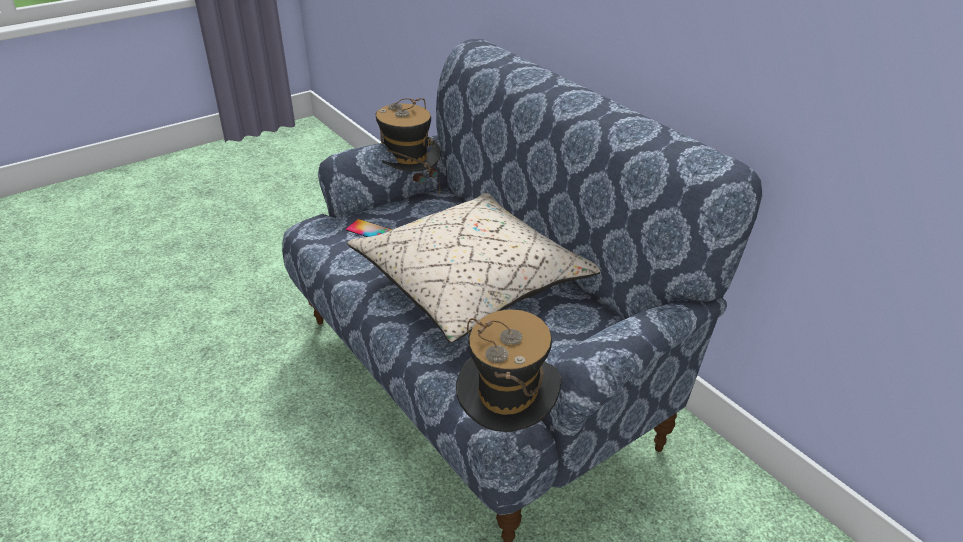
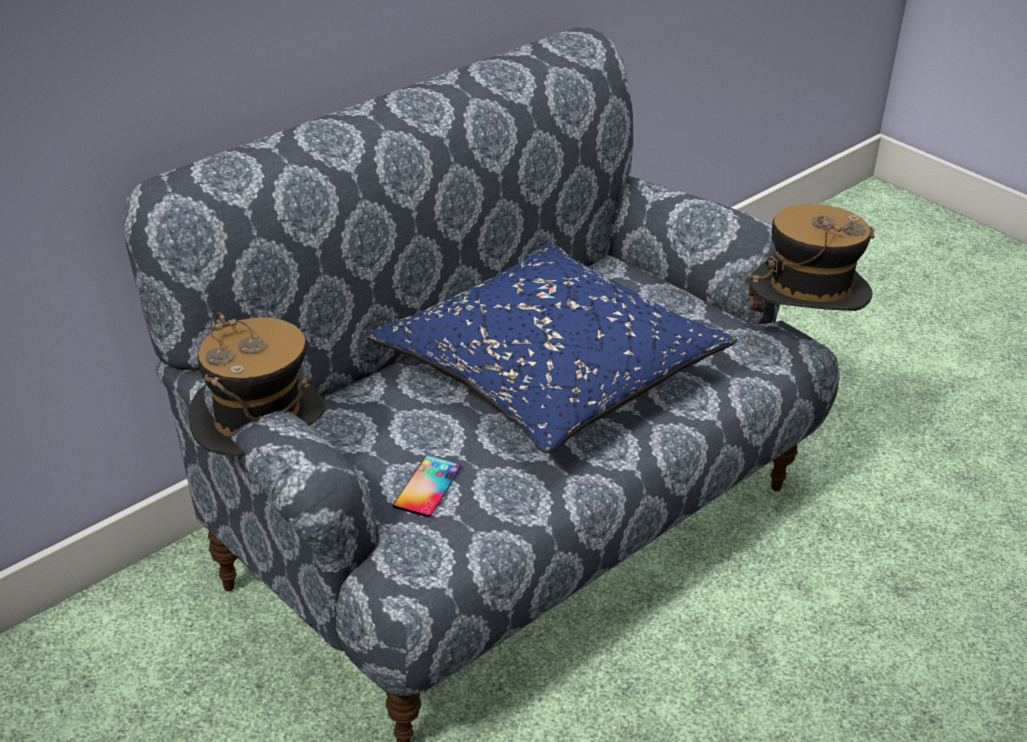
camera: 100 degrees left, 0 degrees up
beige pillow [347,193,600,343] -> blue pillow [367,243,737,453]

